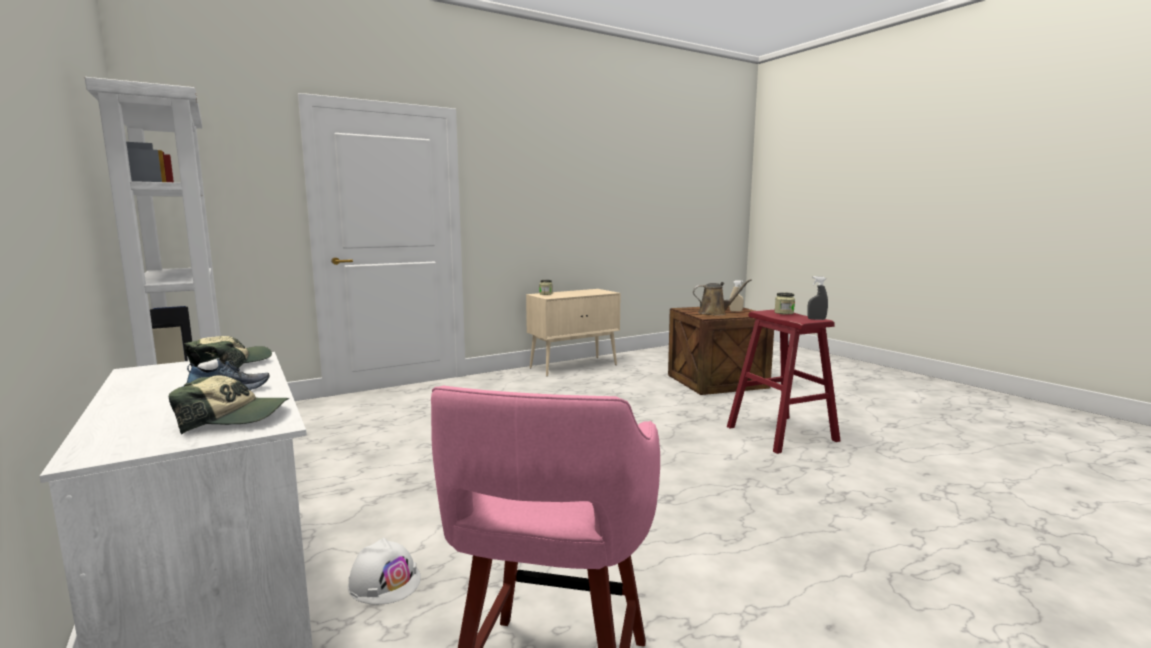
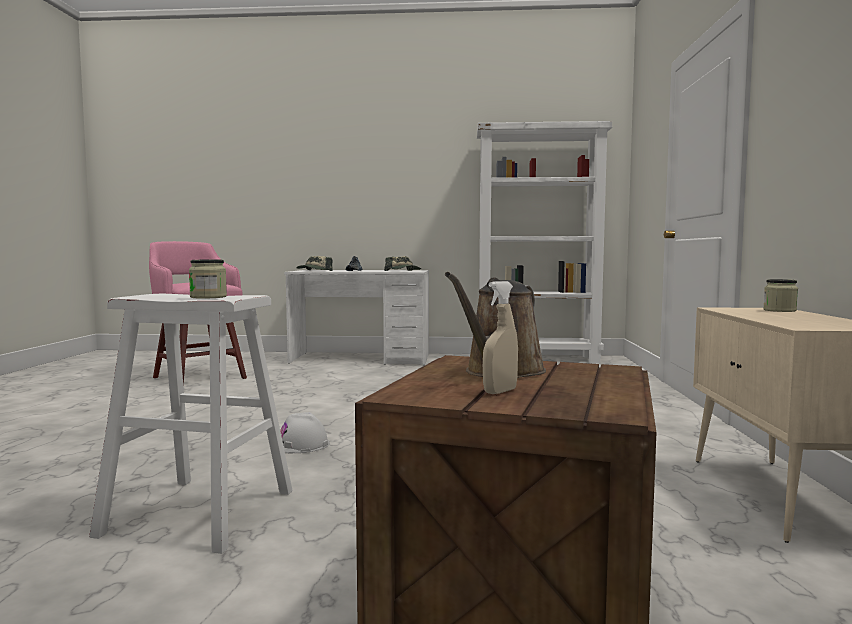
camera: 125 degrees right, 5 degrees down
white hard hat [348,538,421,605] -> white hard hat moved to [280,412,330,453]
red stool [727,310,841,454] -> white stool [89,294,293,554]
grey spray bottle [807,276,828,320] -> none

